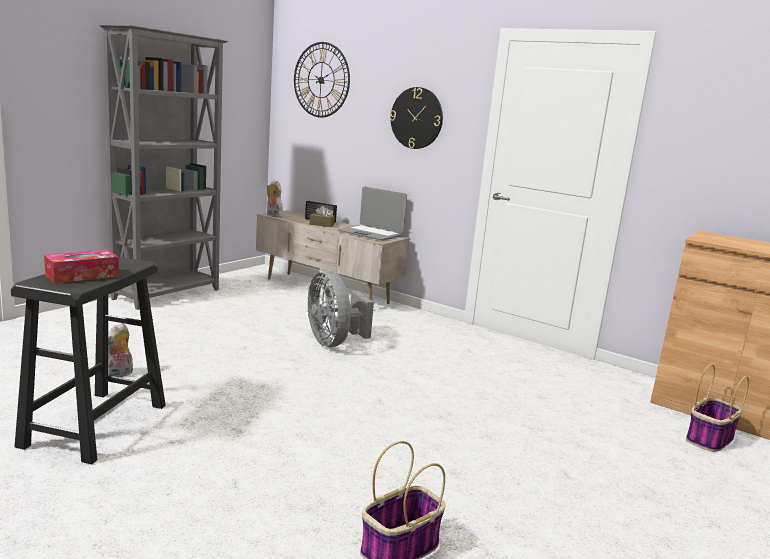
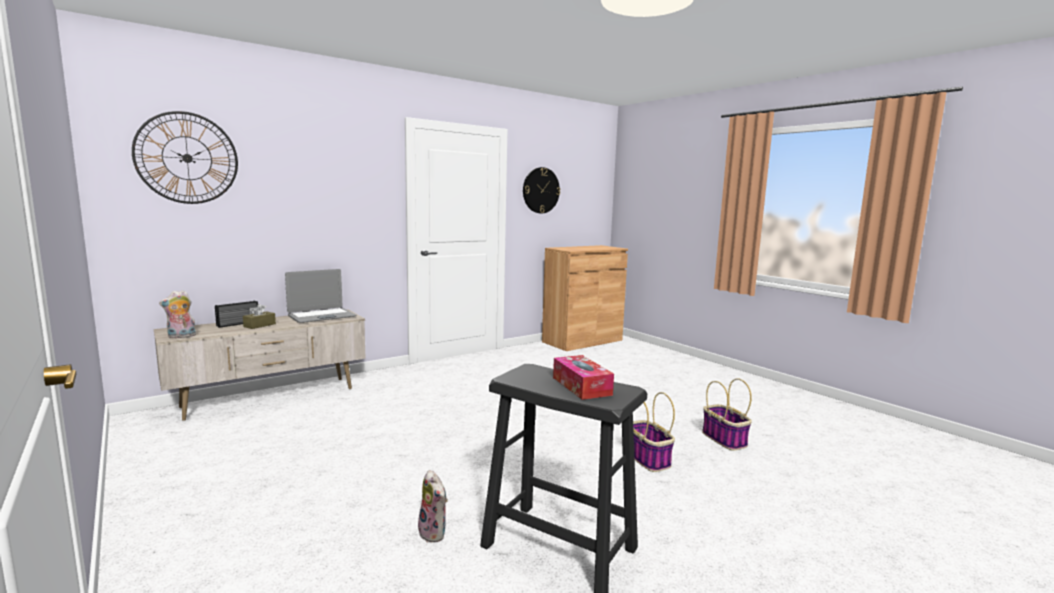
camera: 70 degrees left, 5 degrees down
grey bookcase [100,25,228,310] -> none
grey fan [307,271,374,347] -> none
wall clock [390,87,443,149] -> wall clock moved to [523,167,560,213]
basket [686,364,749,452] -> basket moved to [633,392,675,472]

